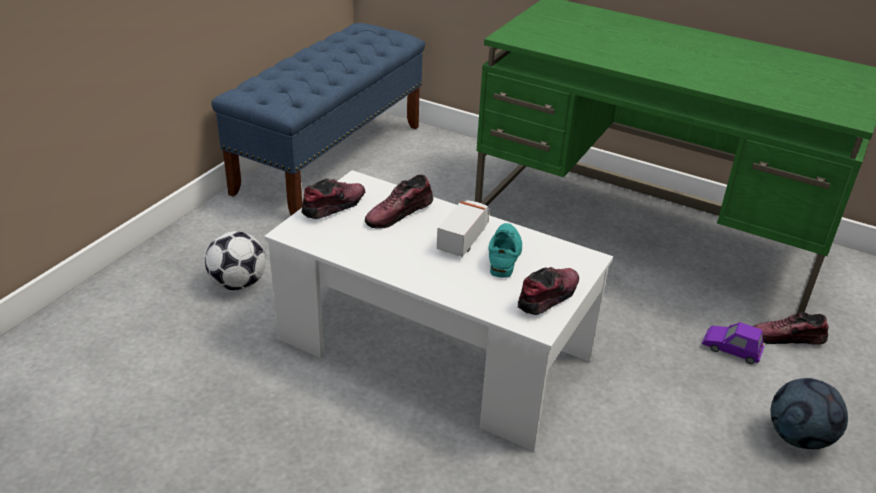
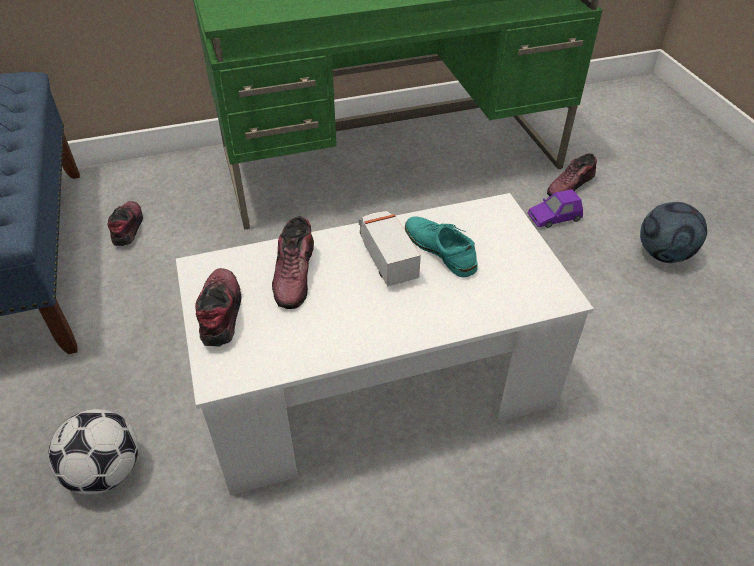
camera: 45 degrees left, 10 degrees up
shoe [517,267,579,315] -> shoe moved to [107,201,143,246]

